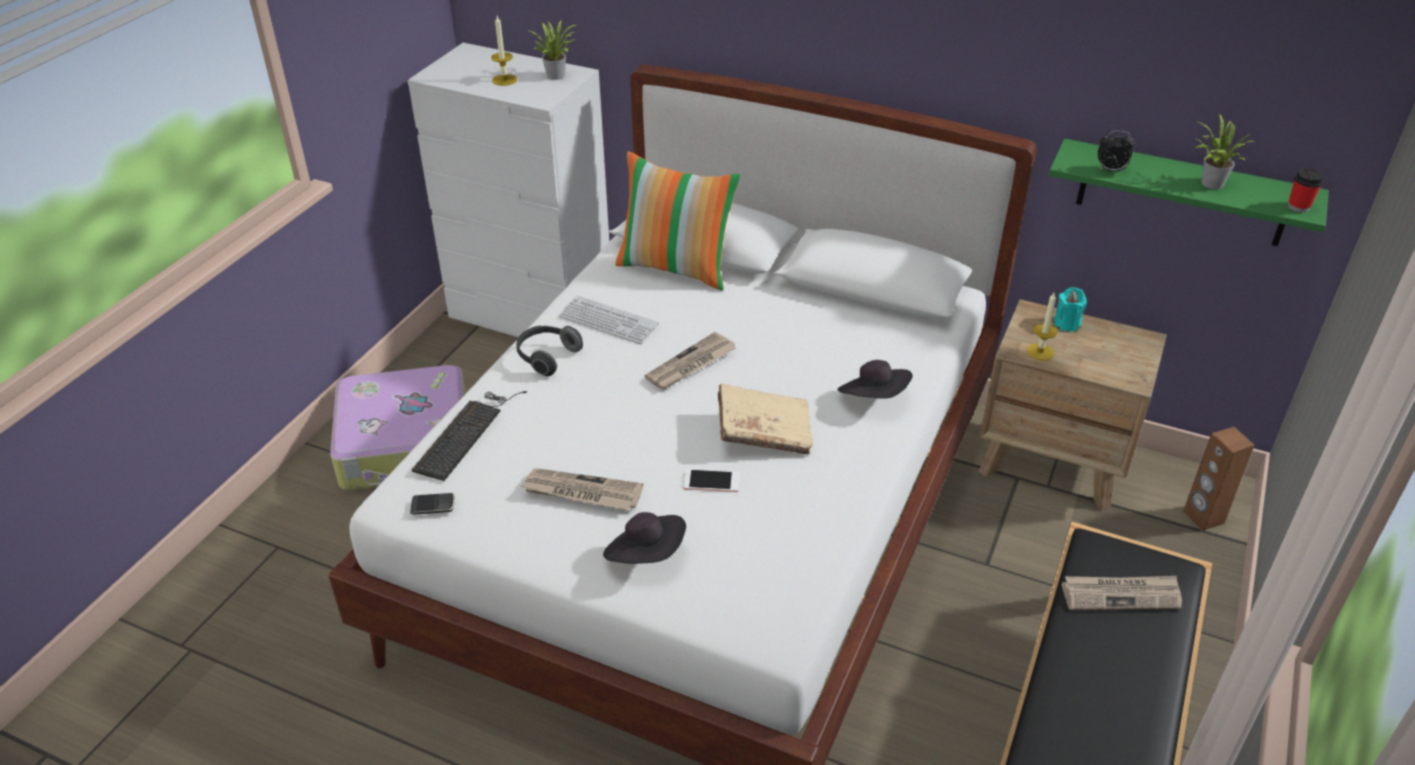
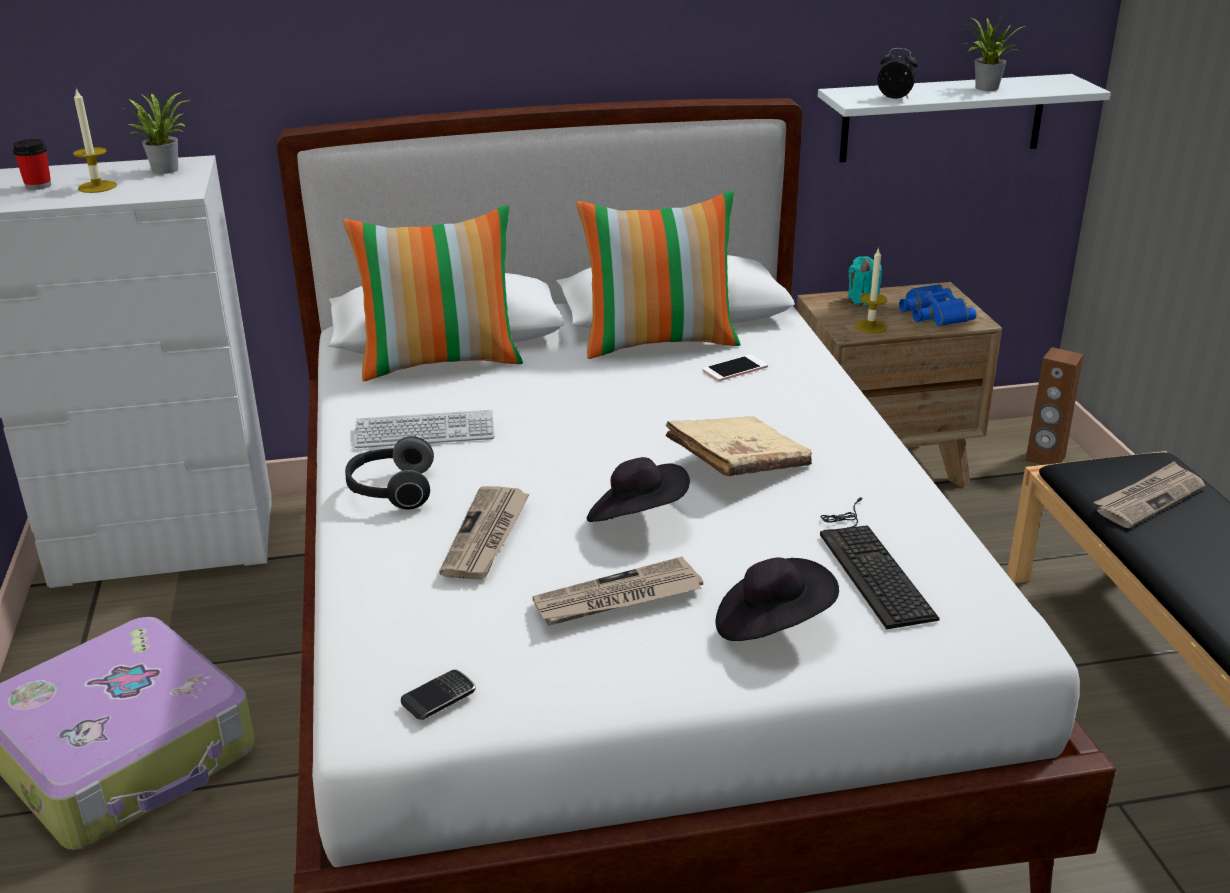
camera: 35 degrees left, 10 degrees down
keyboard [412,391,527,481] -> keyboard moved to [820,497,940,629]
newspaper [644,332,736,390] -> newspaper moved to [439,486,530,579]
phone [683,469,740,492] -> phone moved to [702,354,768,381]
black hat [838,360,913,399] -> black hat moved to [587,457,690,522]
green shelf [1049,139,1329,246] -> white shelf [818,74,1111,162]
alarm clock [1098,130,1135,173] -> alarm clock turned 135 degrees counterclockwise [878,48,918,99]
cup [1288,168,1324,212] -> cup moved to [13,139,51,190]
none -> pillow [576,190,741,359]
none -> blue binoculars [899,284,976,326]

